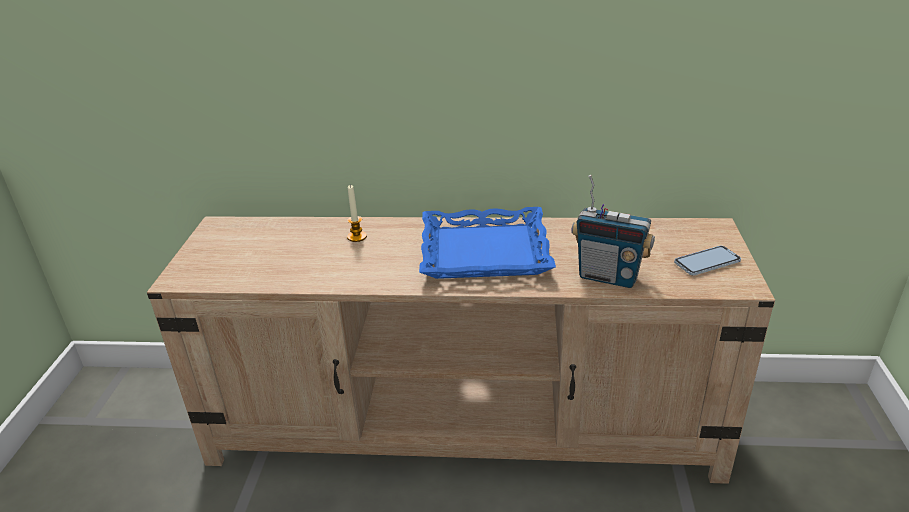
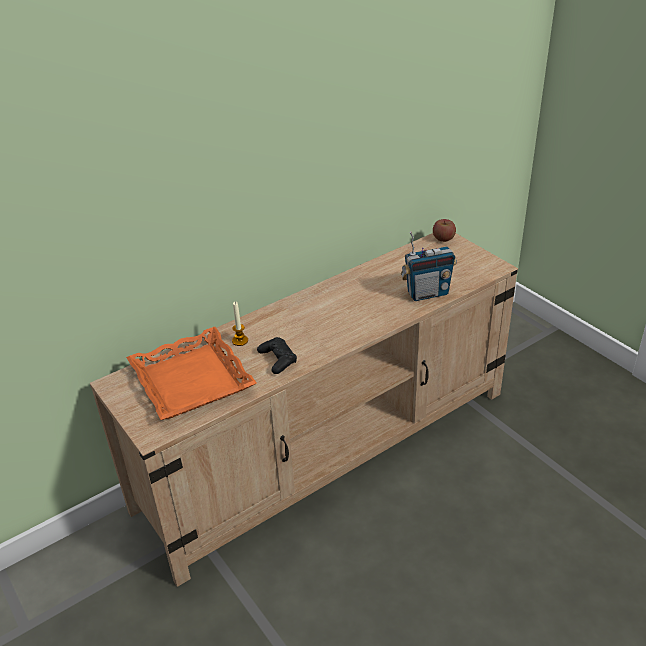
camera: 40 degrees left, 5 degrees up
blue tray [419,207,556,279] -> none
phone [674,246,741,275] -> none
none -> orange tray [126,327,257,420]
none -> black game controller [257,337,297,374]
none -> apple [433,219,456,242]

